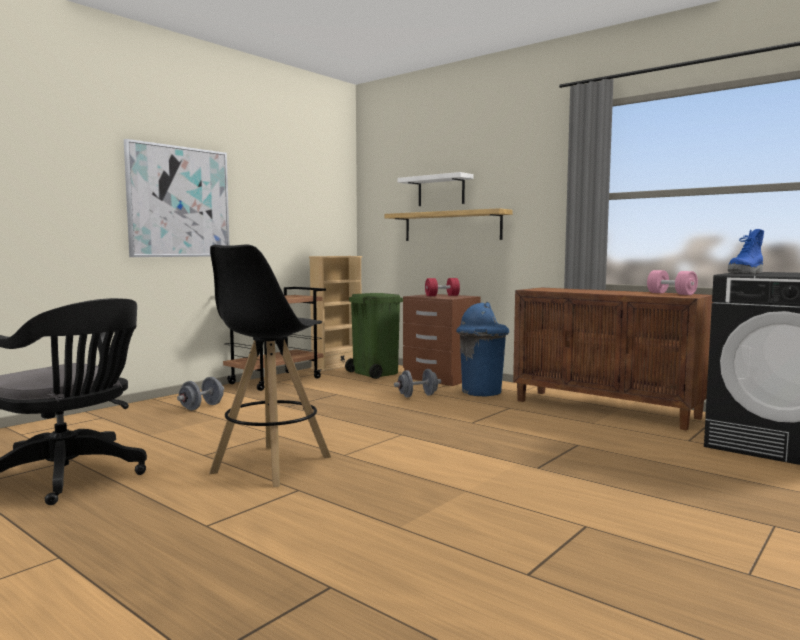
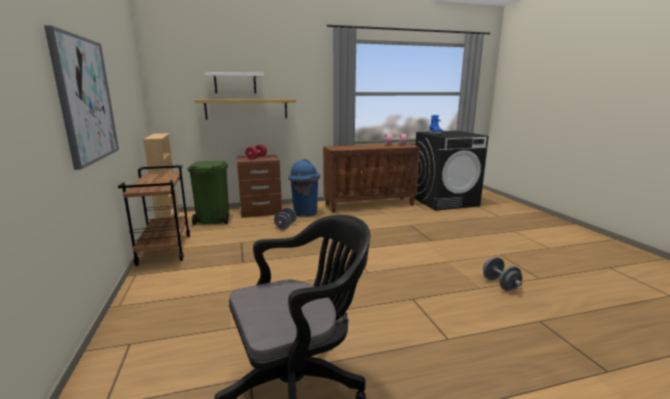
camera: 55 degrees left, 10 degrees up
grey dumbbell [177,377,224,410] -> grey dumbbell moved to [483,257,522,290]
black stool [209,245,331,487] -> none

